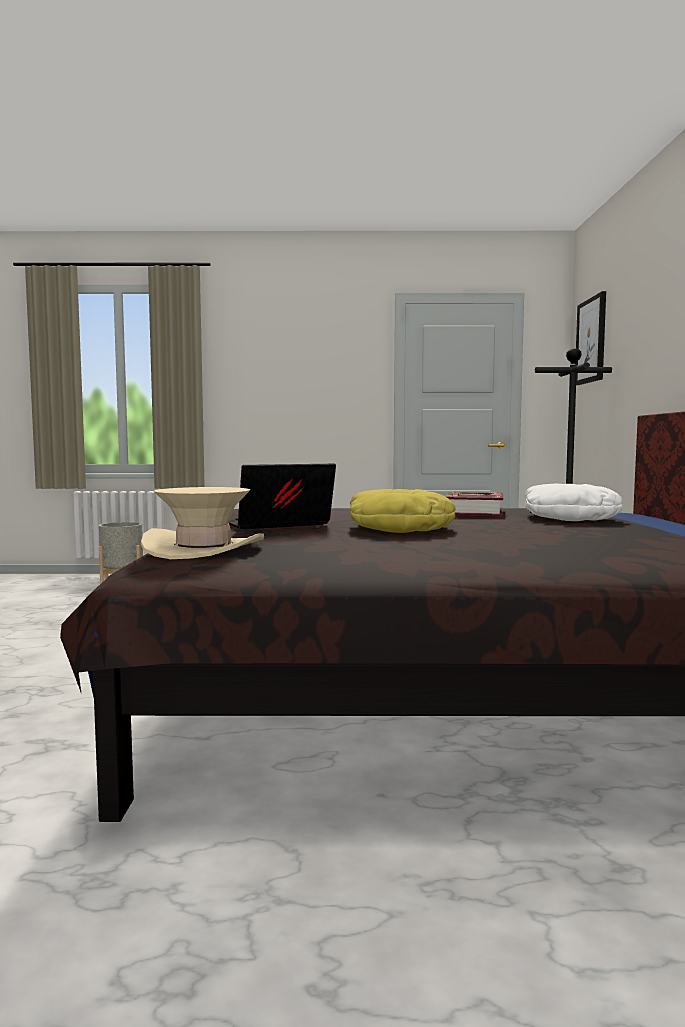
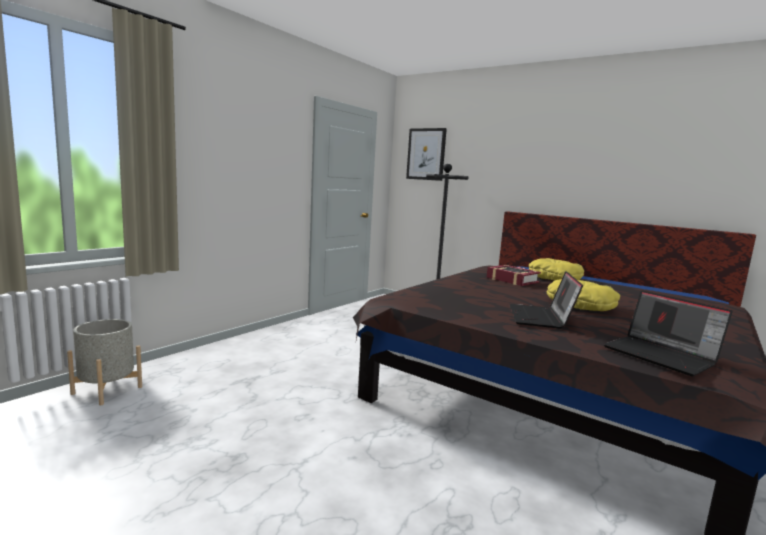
camera: 55 degrees left, 5 degrees up
beige hat [141,487,264,559] -> laptop [604,290,733,376]
white pillow [525,483,623,521] -> yellow pillow [529,258,584,280]

